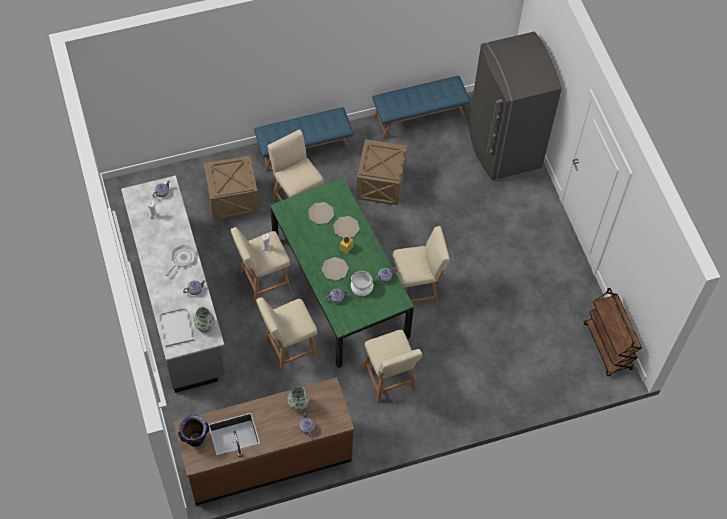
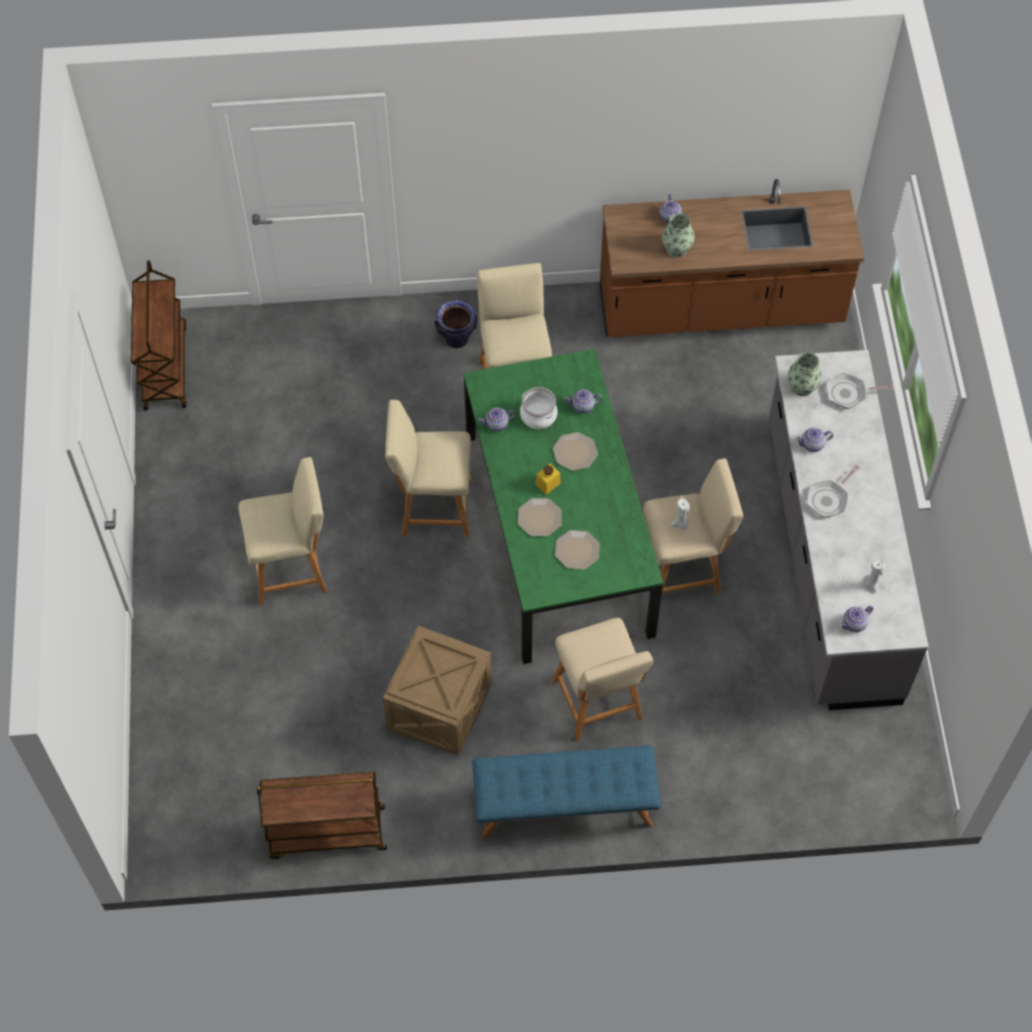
camera: 165 degrees left, 0 degrees up
white tray [159,308,194,347] -> frying pan [826,373,894,409]
vase [178,415,209,447] -> vase moved to [434,300,478,348]
crate [204,156,259,220] -> none
beige stool [256,297,318,372] -> beige stool moved to [239,457,327,605]
blue bench [372,76,470,139] -> brown cart [257,771,387,860]
grey fridge [468,32,562,180] -> none

